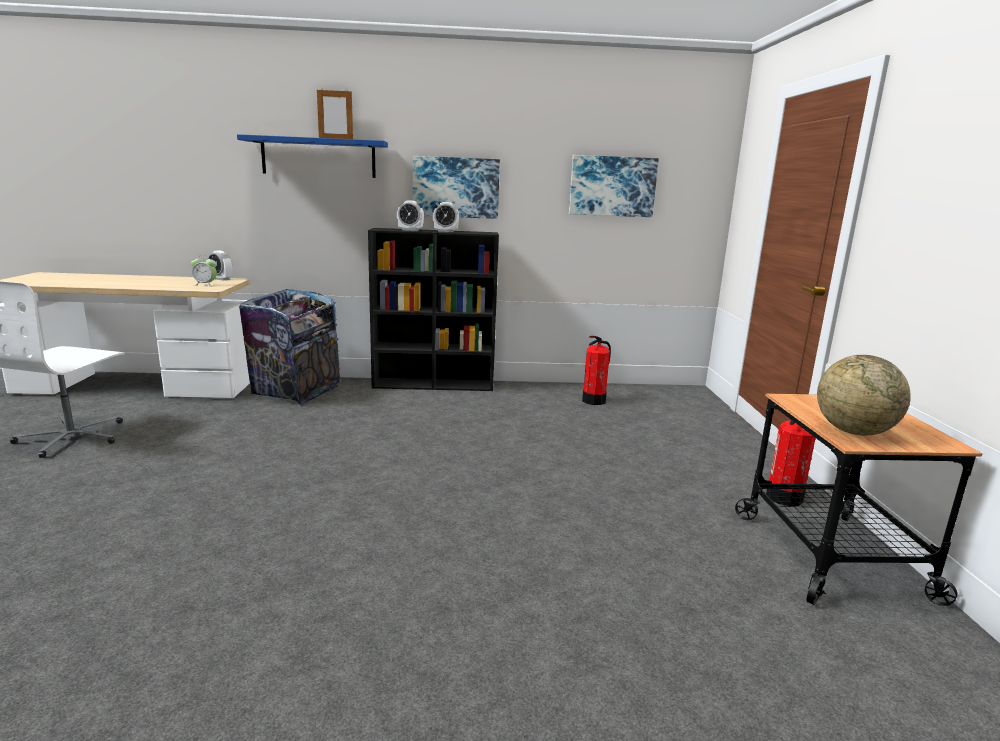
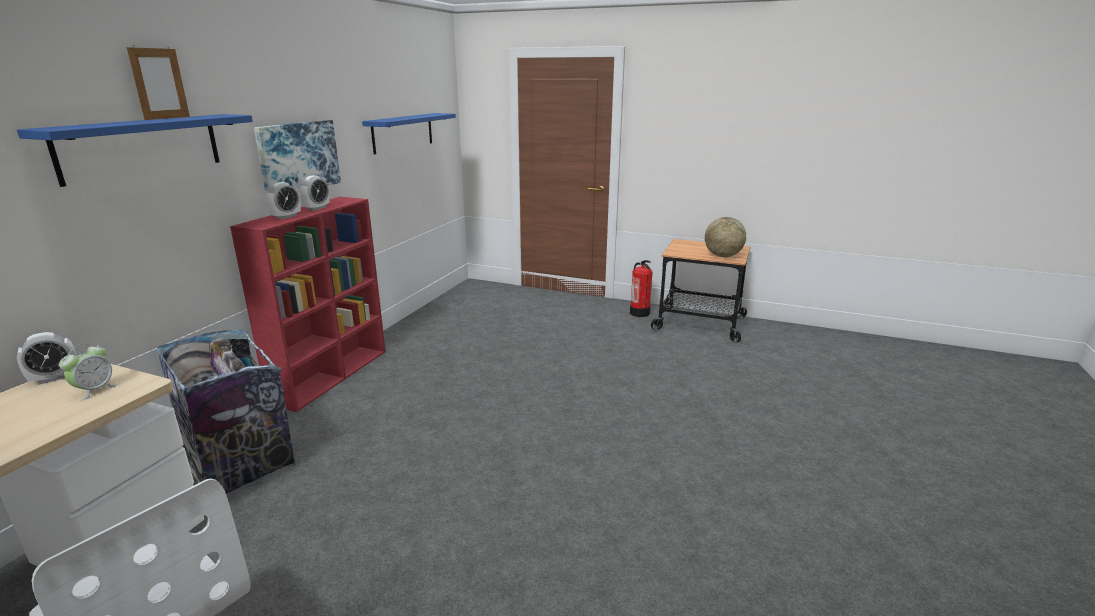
camera: 65 degrees left, 5 degrees up
black bookcase [368,228,499,391] -> red bookcase [230,197,386,412]
picture [569,155,659,217] -> blue shelf [362,113,456,154]
fire extinguisher [582,336,611,405] -> none

